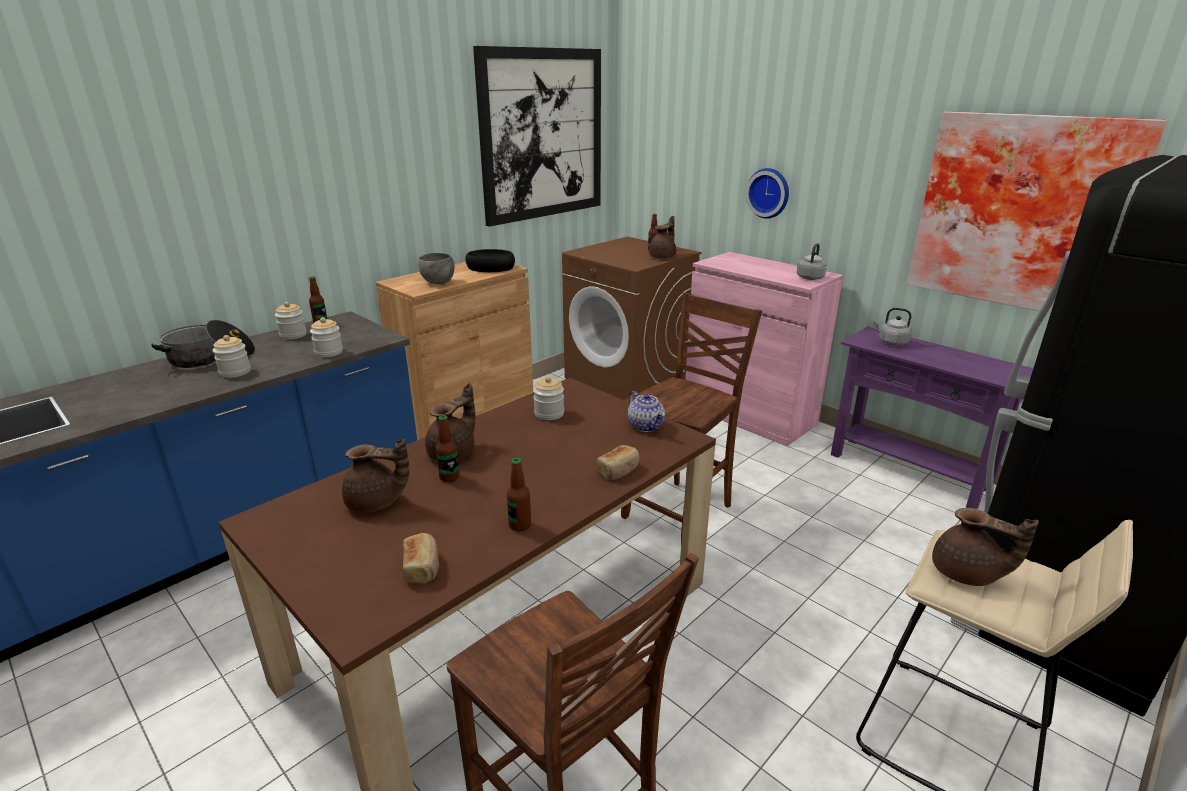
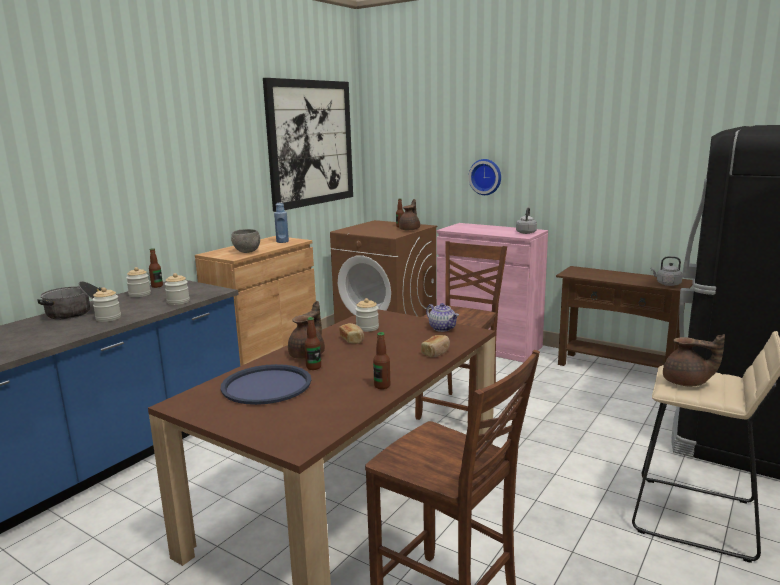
camera: 10 degrees left, 10 degrees down
brown teapot [342,439,409,512] -> blue tray [220,364,311,405]
bread [403,533,439,584] -> bread moved to [339,323,364,344]
black bowl [466,249,515,272] -> blue bottle [274,202,289,243]
purple console table [831,327,1033,509] -> brown console table [556,266,693,368]
grey kettle [873,308,912,346] -> grey kettle moved to [651,256,682,286]
picture [907,111,1167,314] -> none

